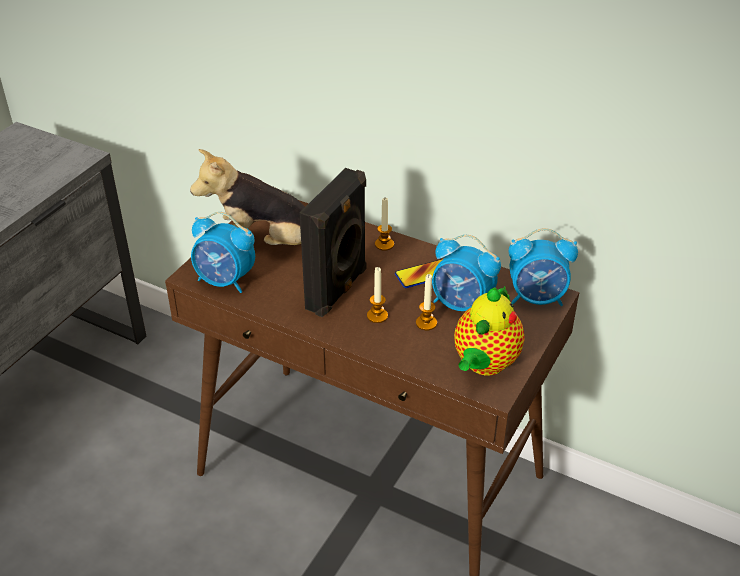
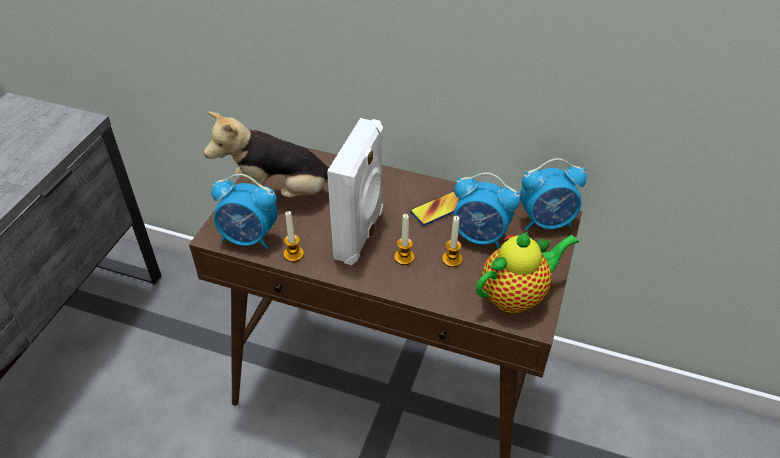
camera: 10 degrees left, 5 degrees up
black speaker [299,168,366,317] -> white speaker [327,118,383,265]
candle [375,198,394,251] -> candle moved to [283,211,304,262]
teapot [454,287,525,375] -> teapot turned 135 degrees counterclockwise [476,232,579,313]

